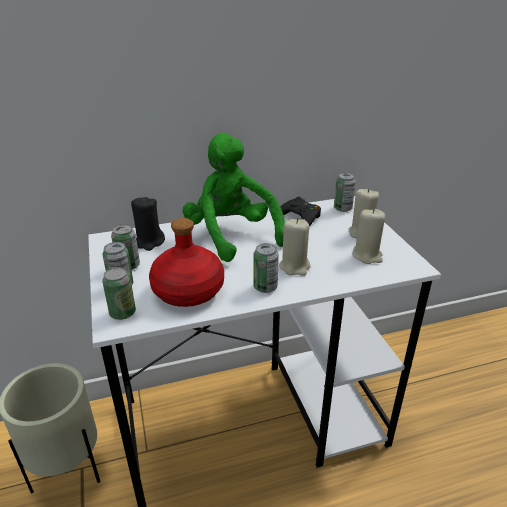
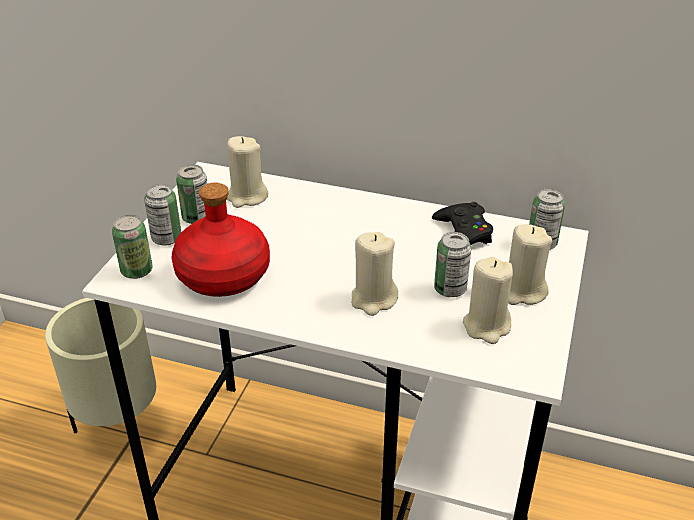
camera: 35 degrees right, 5 degrees up
black candle [131,196,165,251] -> beige candle [227,136,268,208]
green plush toy [182,133,285,262] -> none
can [253,243,279,293] -> can moved to [434,232,471,297]

